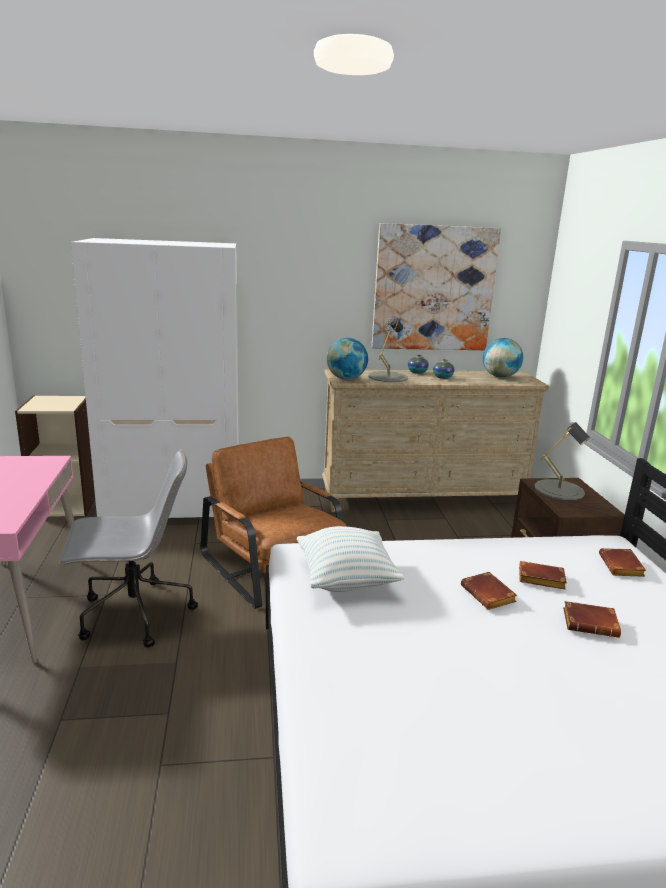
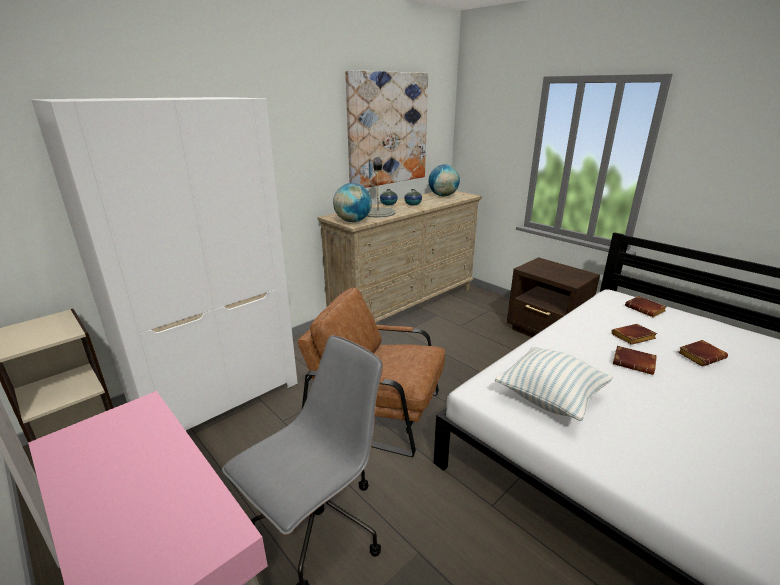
camera: 35 degrees left, 5 degrees up
grey table lamp [534,422,590,500] -> none

